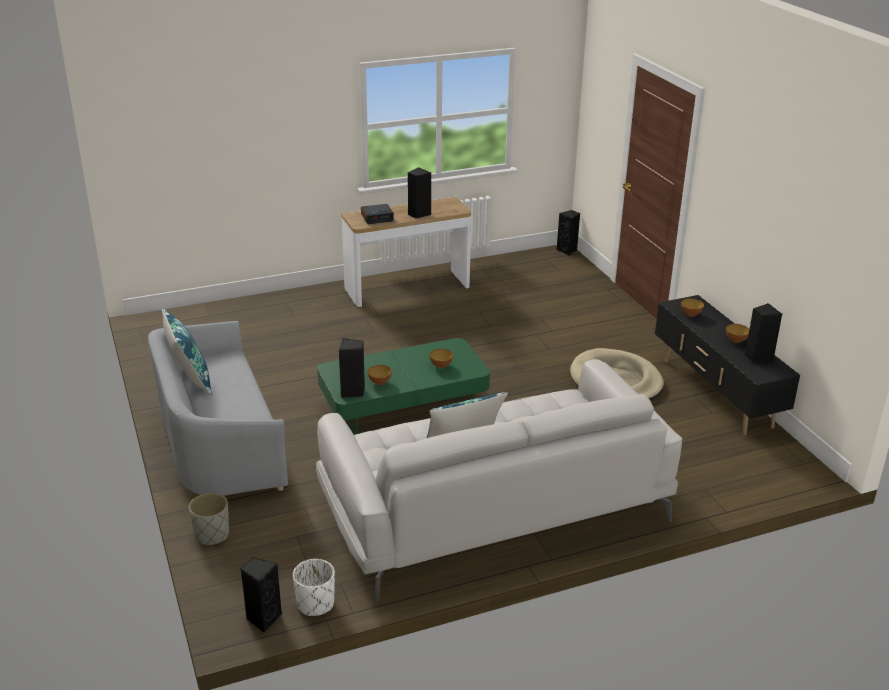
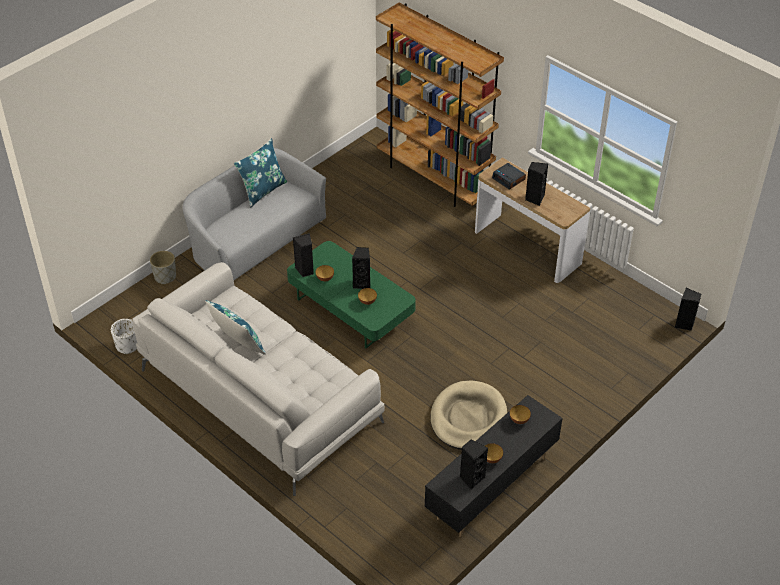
camera: 65 degrees right, 15 degrees up
black speaker [240,557,282,633] -> black speaker moved to [352,247,370,289]
none -> brown bookcase [376,3,504,207]

